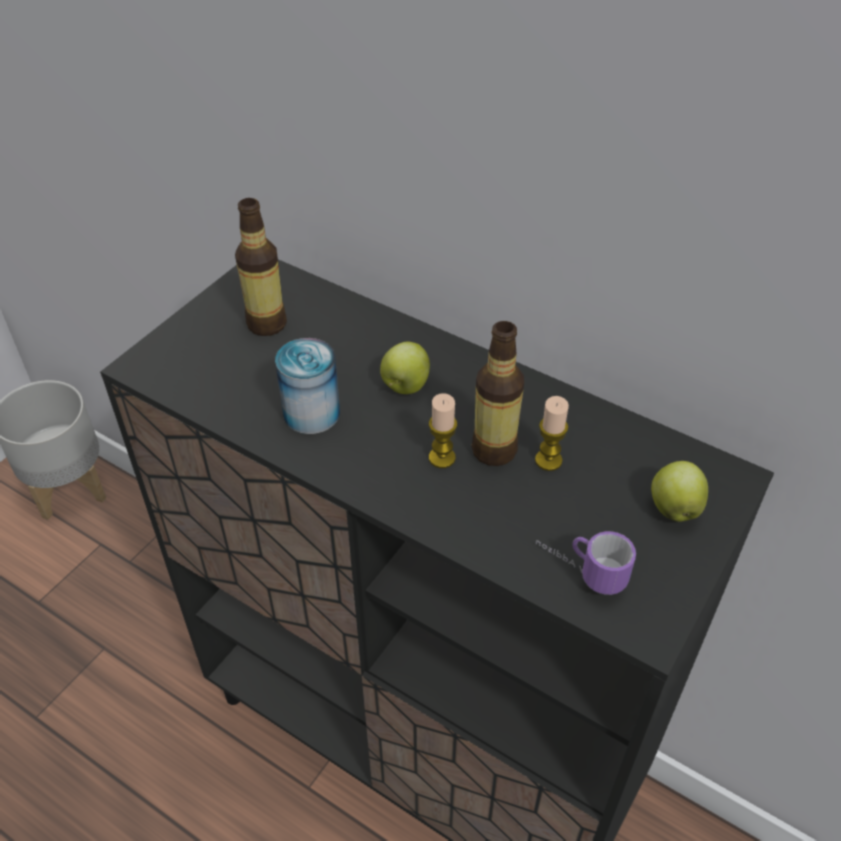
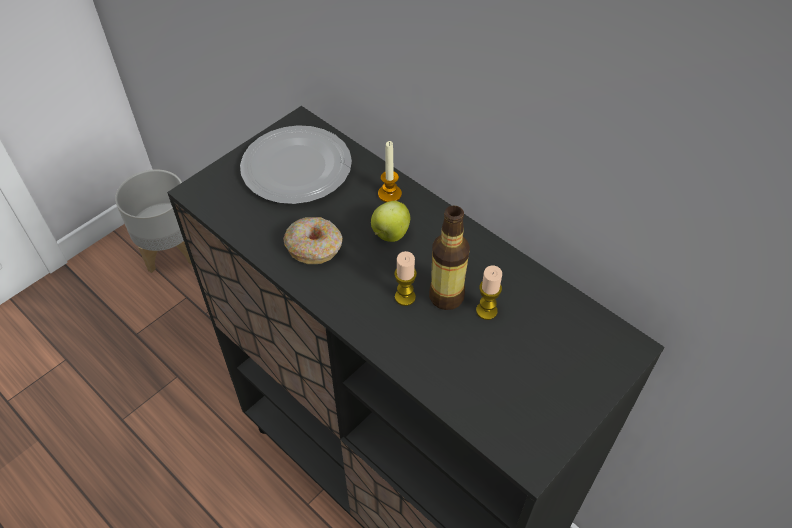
camera: 10 degrees right, 5 degrees up
bottle [235,198,287,336] -> plate [240,125,352,204]
can [275,338,340,434] -> donut [283,217,343,264]
mug [536,531,636,595] -> none
apple [651,461,708,522] -> none
none -> candle [378,141,402,202]

